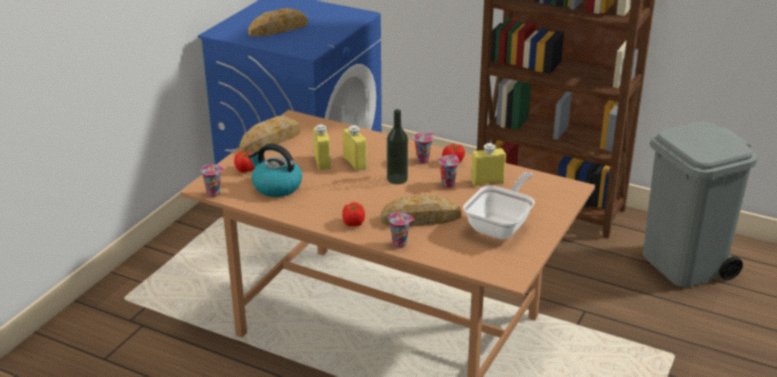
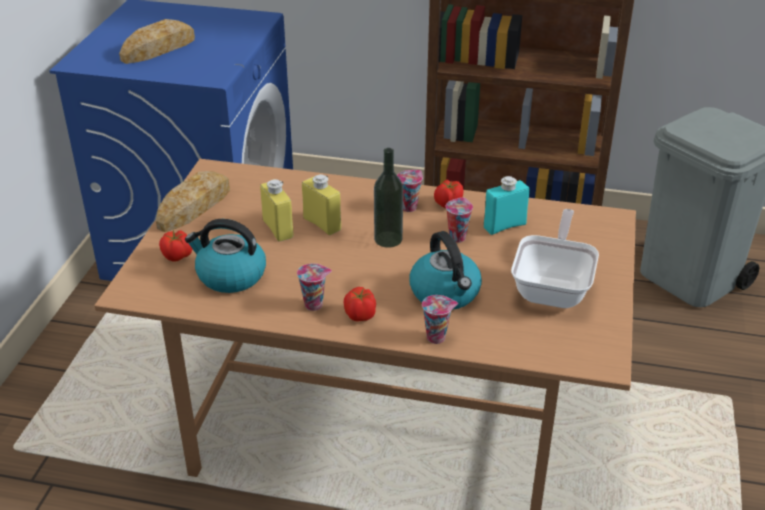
camera: 15 degrees left, 5 degrees up
cup [201,164,225,197] -> cup moved to [297,264,332,311]
bread [381,194,462,226] -> kettle [409,231,482,310]
yellow bottle [471,143,506,186] -> turquoise bottle [484,176,530,235]

